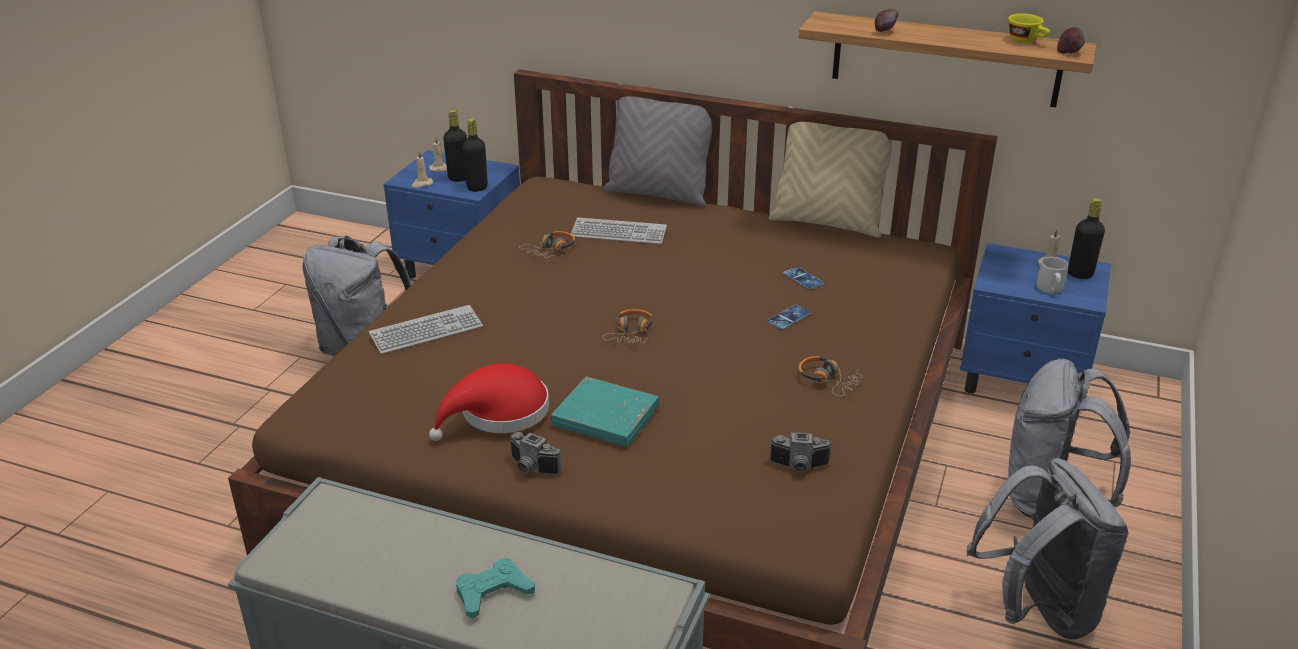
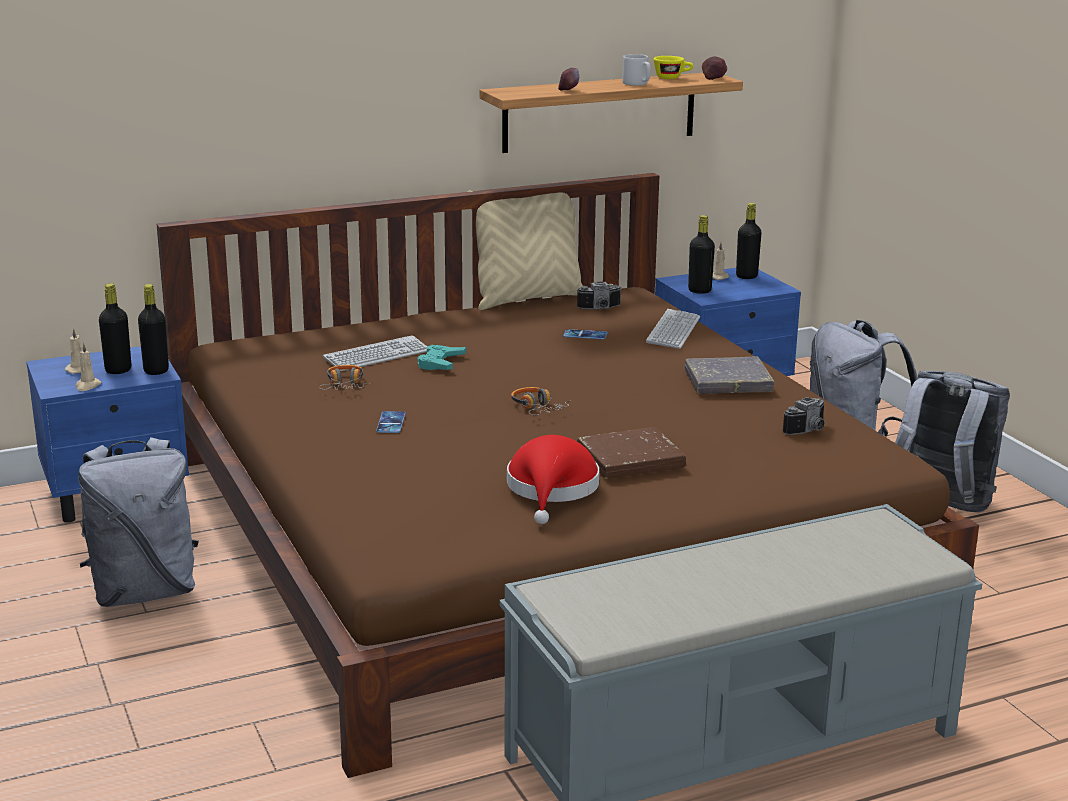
camera: 45 degrees left, 10 degrees down
keyboard [369,305,483,354] -> keyboard moved to [646,309,700,349]
turquoise game controller [456,559,535,618] -> turquoise game controller moved to [417,345,466,370]
camera [510,432,562,475] -> camera moved to [577,282,621,310]
turquoise book [551,377,659,446] -> brown book [577,427,686,479]
grey pillow [603,82,712,207] -> none
phone [767,305,811,330] -> phone moved to [376,411,406,433]
headphones [798,356,863,396] -> grey book [684,357,774,394]
grey mug [1037,257,1068,294] -> grey mug moved to [622,54,651,86]
none -> black bottle [688,215,715,294]

